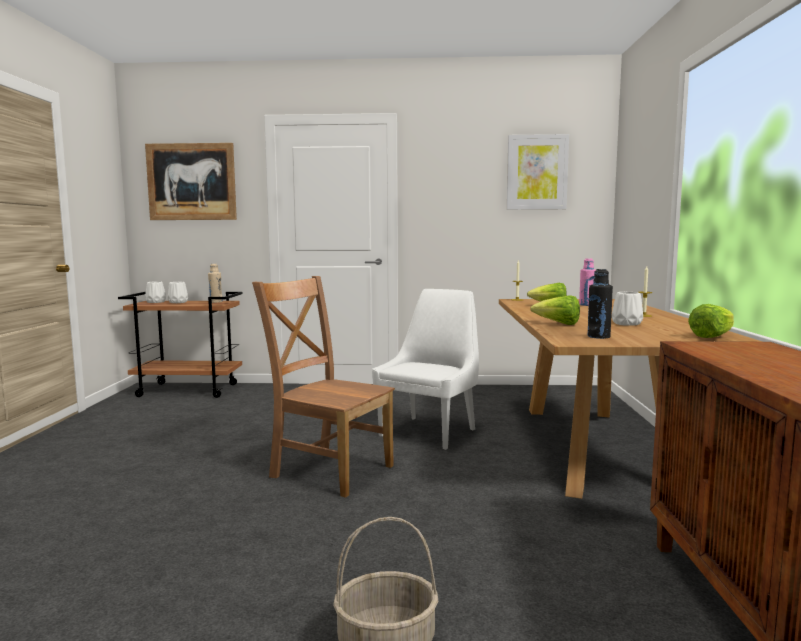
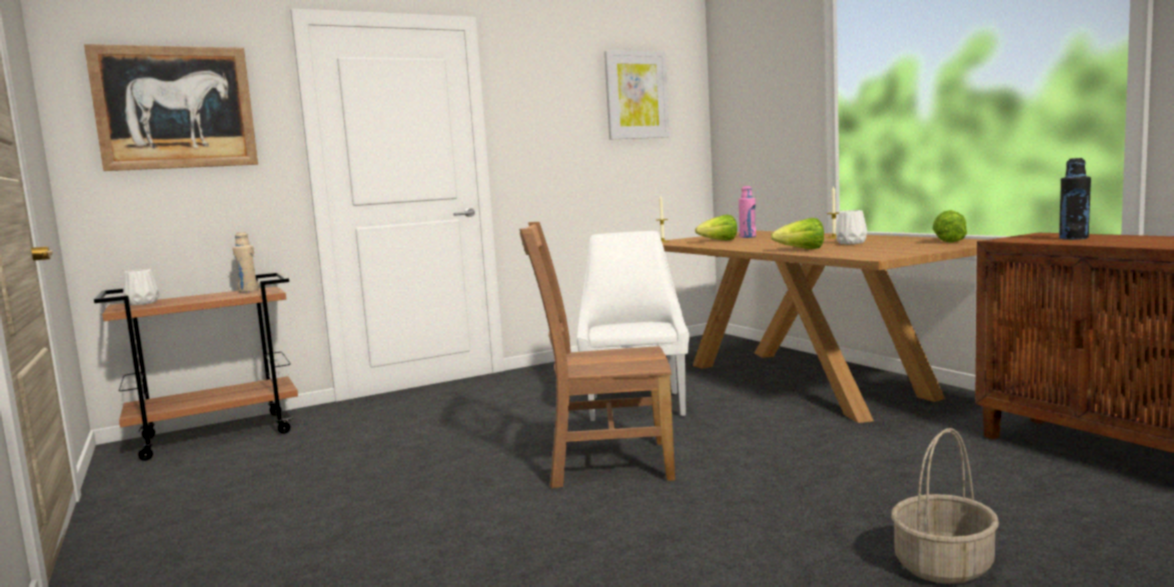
camera: 30 degrees left, 0 degrees up
white vase [168,282,188,303] -> none
black bottle [588,269,613,339] -> black bottle moved to [1059,158,1091,240]

